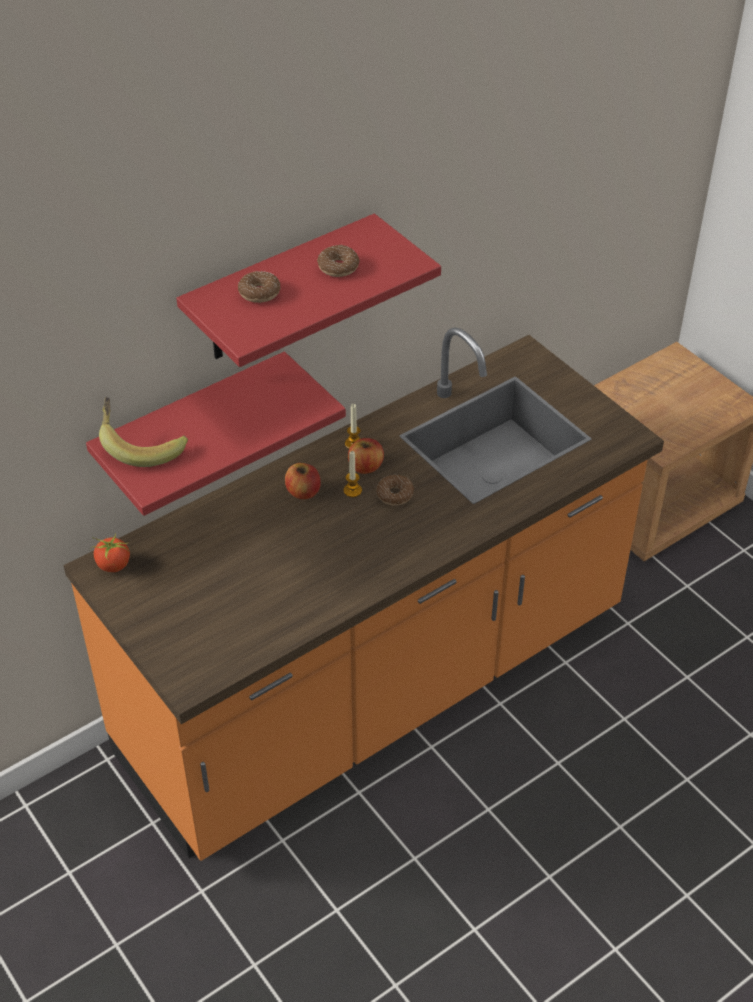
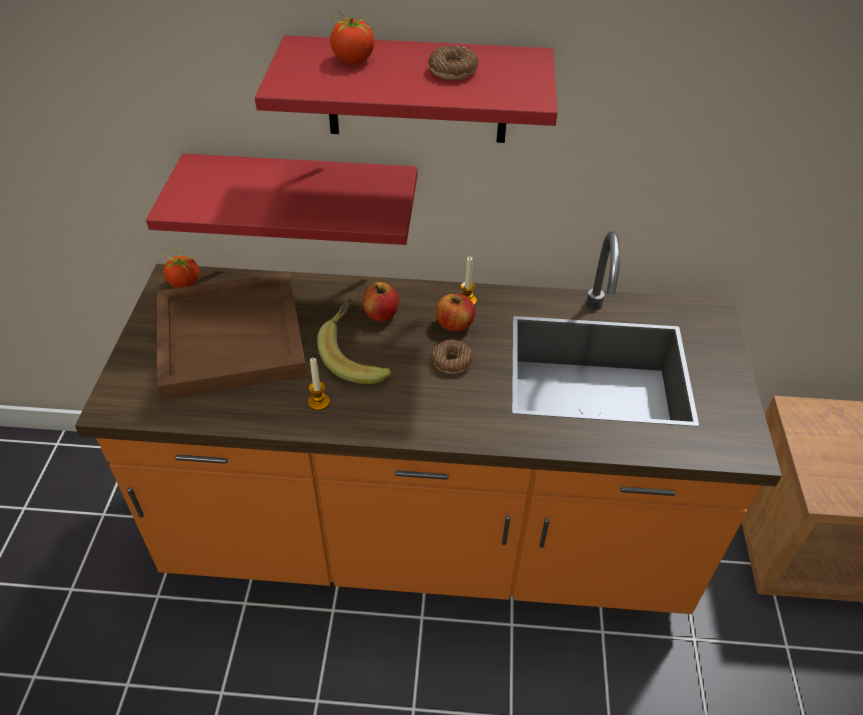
camera: 40 degrees right, 0 degrees up
banana [99,397,188,467] -> banana moved to [317,298,392,384]
donut [238,271,280,303] -> tomato [327,10,375,64]
candle [343,451,362,497] -> candle moved to [308,358,330,410]
none -> brown tray [157,272,307,400]

